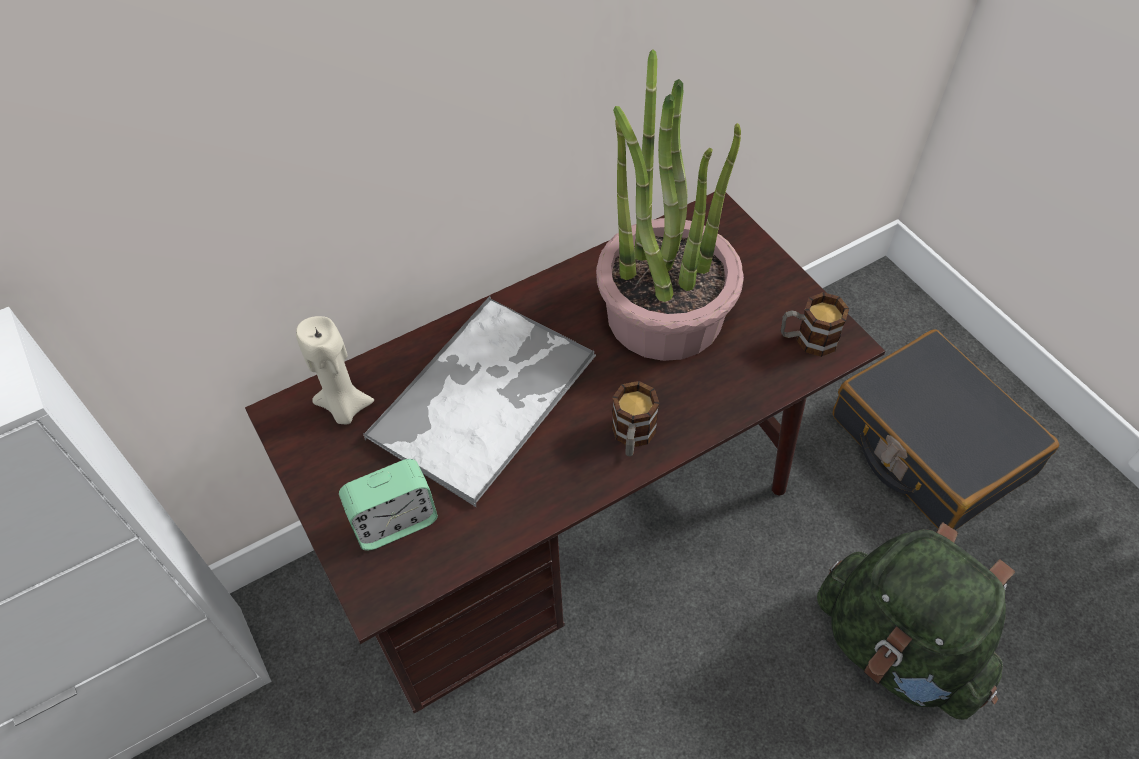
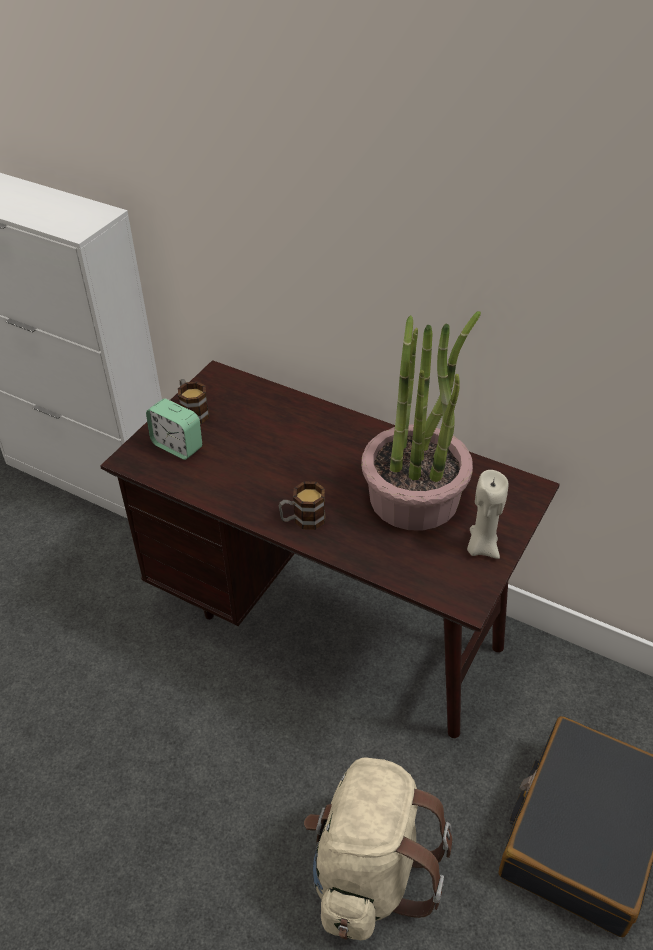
camera: 60 degrees right, 10 degrees down
beige candle [296,316,374,424] -> beige candle moved to [467,470,508,559]
tray [363,296,596,507] -> none
mug [781,292,849,357] -> mug moved to [178,379,209,424]
green backpack [817,522,1015,720] -> beige backpack [304,758,452,940]

